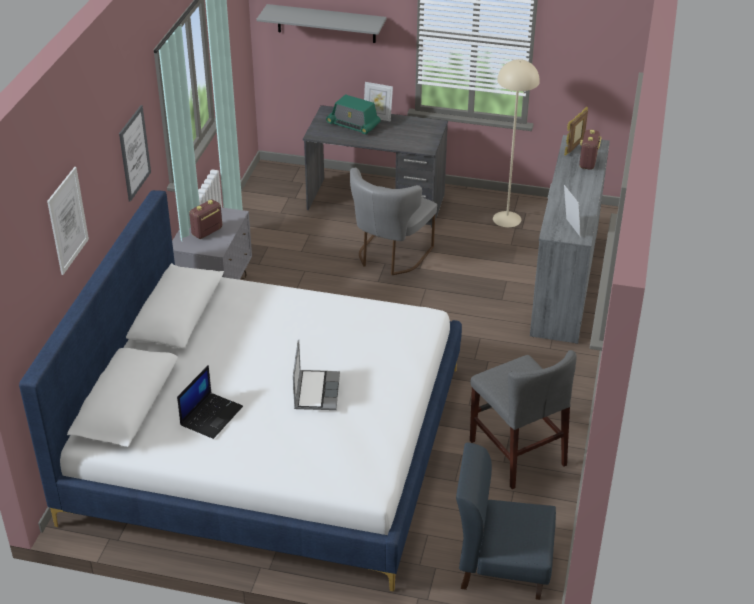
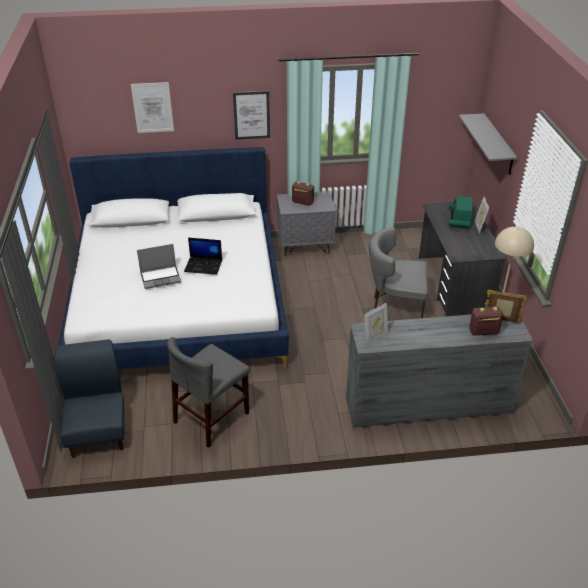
camera: 70 degrees right, 0 degrees up
laptop [177,365,243,439] -> laptop moved to [184,238,222,275]

